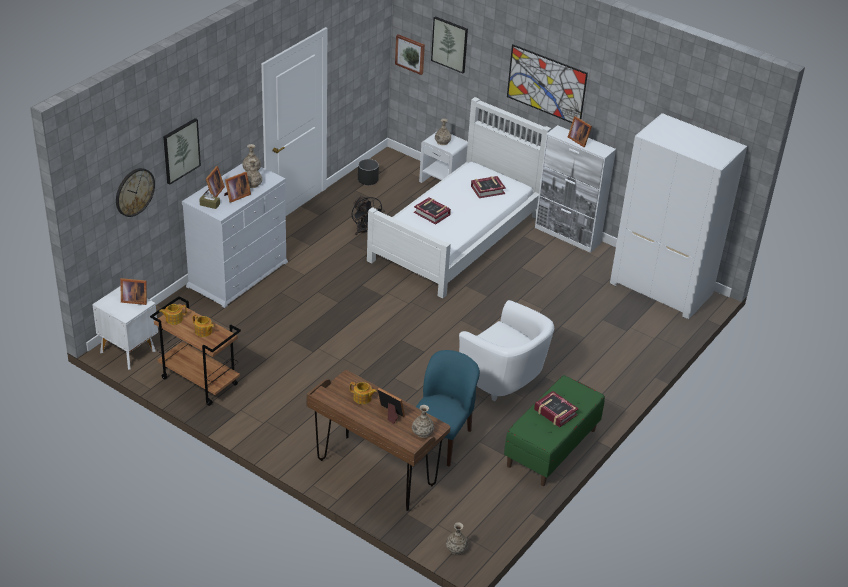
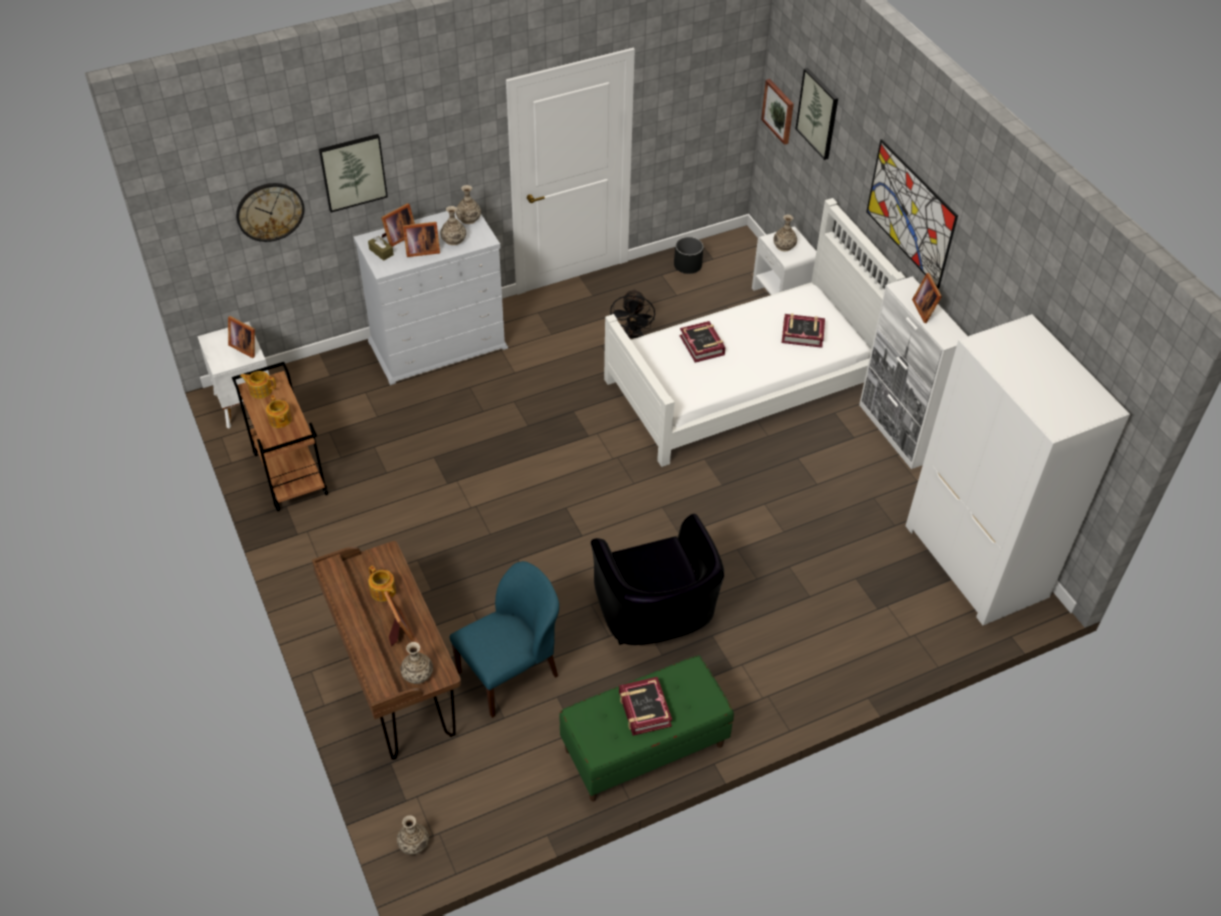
camera: 30 degrees right, 10 degrees up
white armchair [459,300,554,401] -> black armchair [591,514,724,645]

